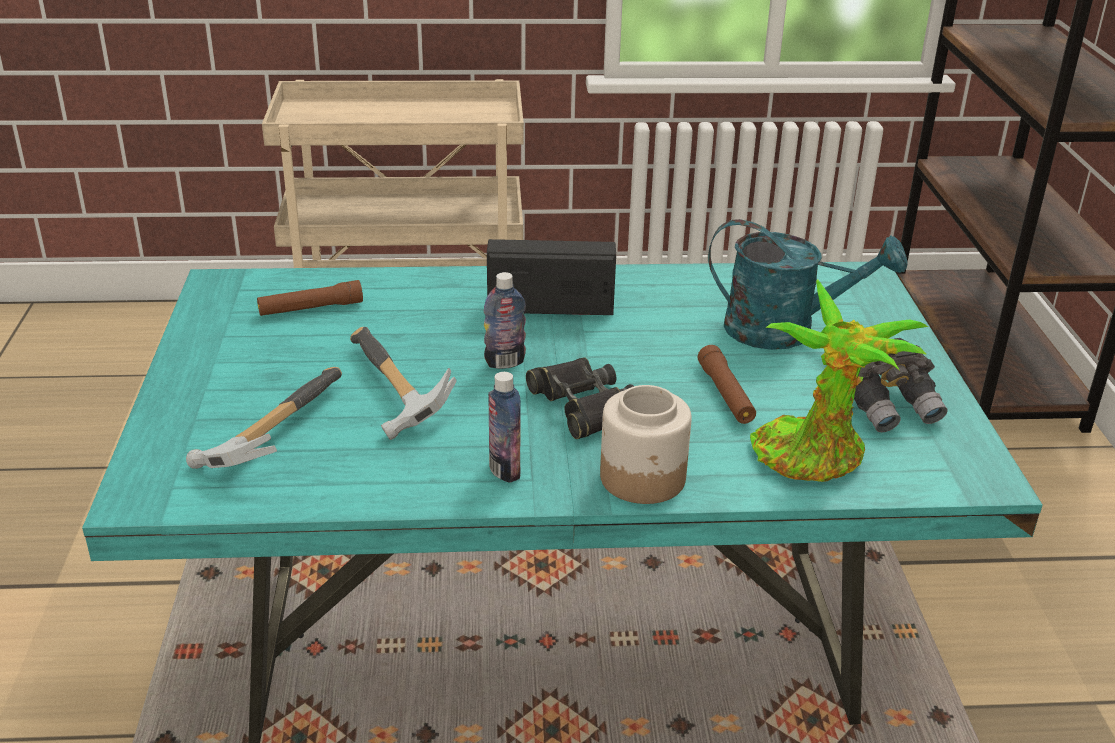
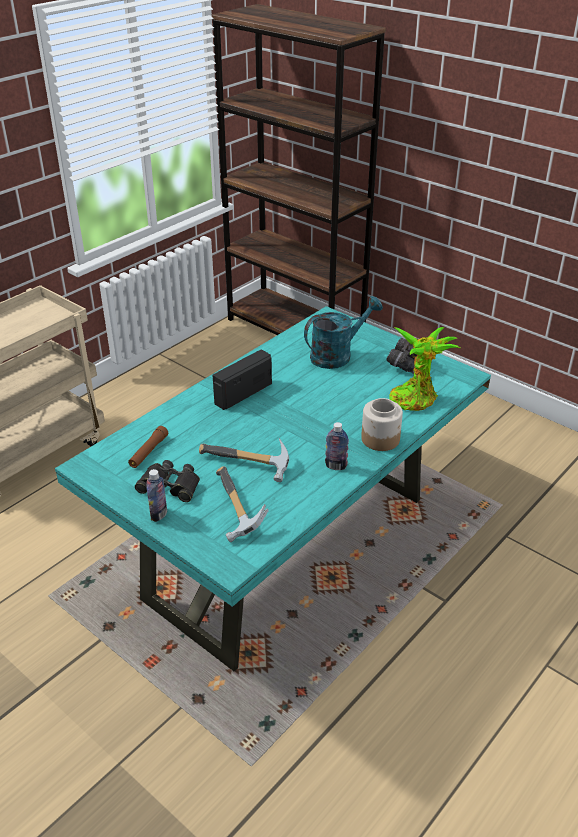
camera: 45 degrees left, 5 degrees up
bottle [484,272,526,369] -> bottle moved to [146,469,167,522]
black binoculars [526,357,634,439] -> black binoculars moved to [135,460,200,502]
brown flashlight [698,345,756,424] -> none

